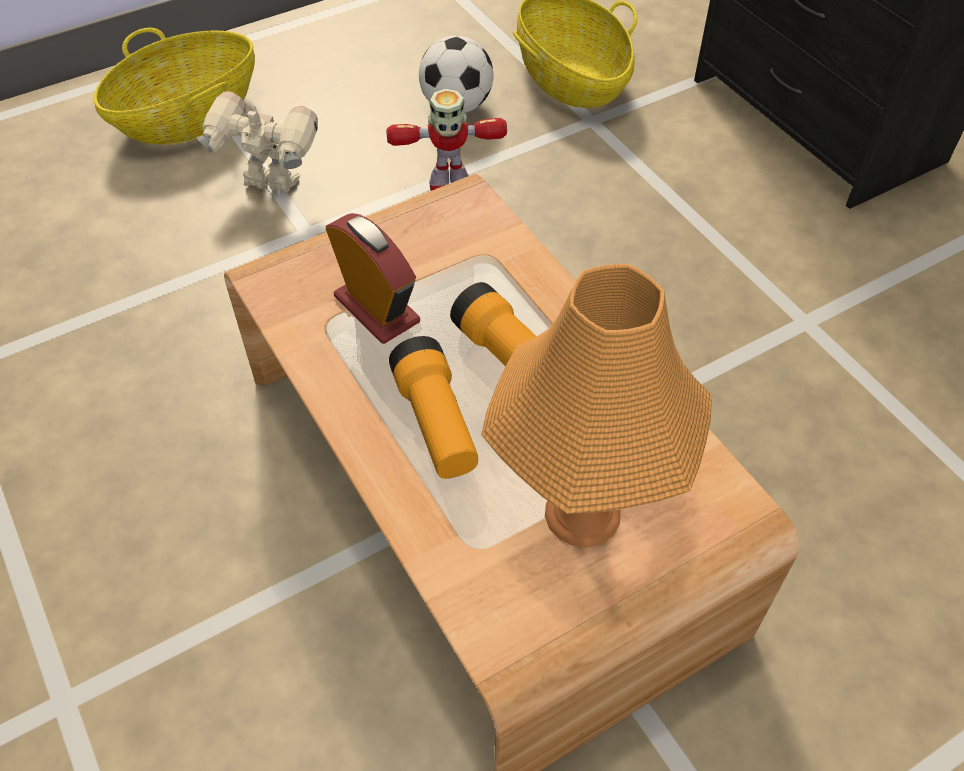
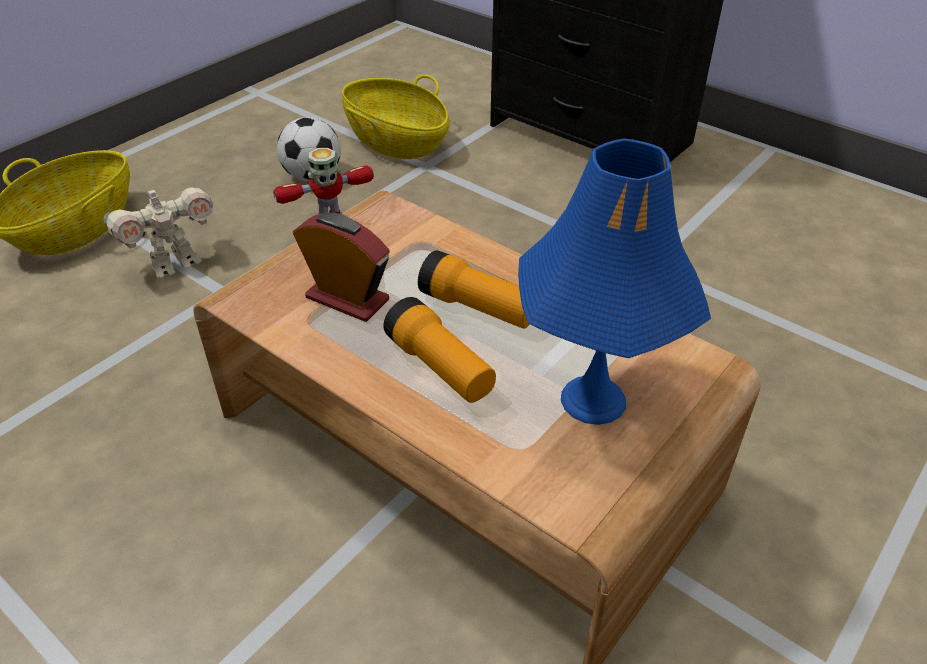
camera: 20 degrees left, 10 degrees down
toy robot [197,91,318,193] -> toy robot turned 150 degrees clockwise [103,181,213,278]
orange table lamp [481,264,712,548] -> blue table lamp [518,139,711,425]

